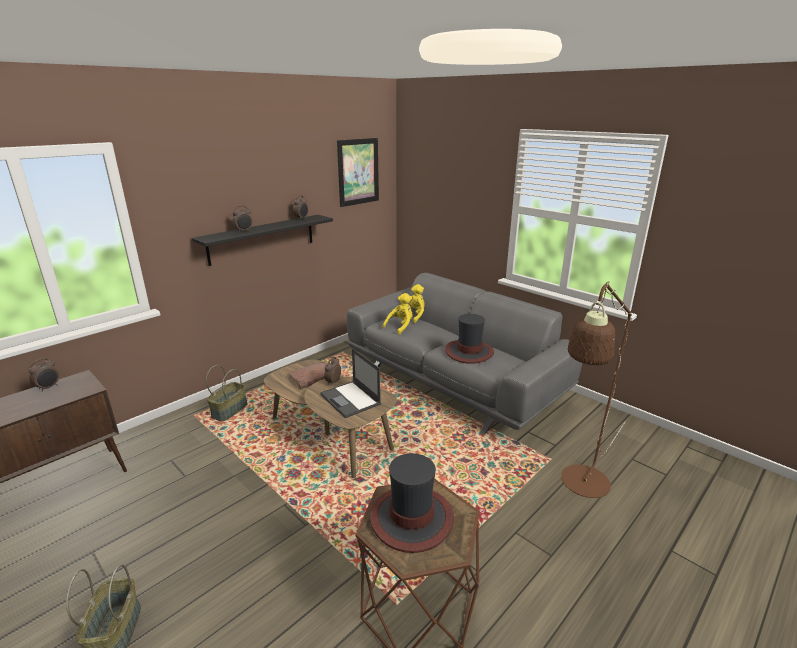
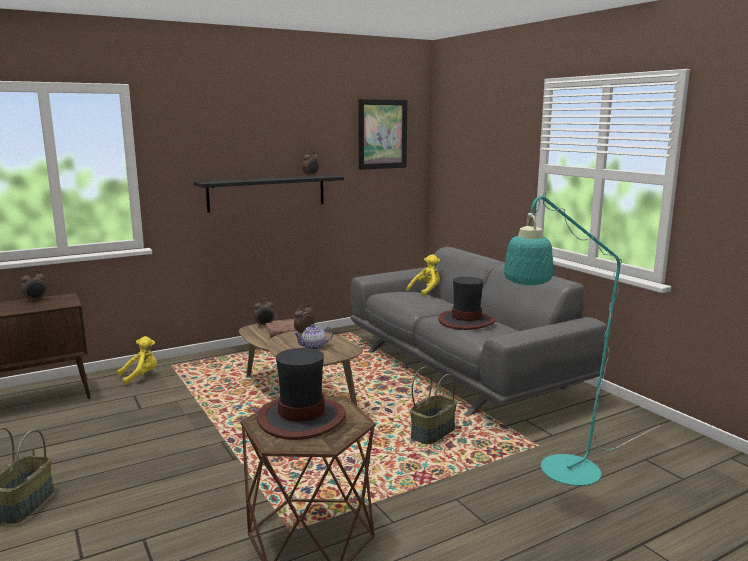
camera: 15 degrees right, 10 degrees down
basket [206,365,247,421] -> basket moved to [410,367,457,444]
alarm clock [232,205,253,233] -> alarm clock moved to [253,299,274,327]
laptop [320,348,381,418] -> teapot [294,324,333,350]
yellow plush toy [382,293,413,335] -> yellow plush toy moved to [117,336,157,385]
brown floor lamp [561,281,632,498] -> turquoise floor lamp [504,193,660,486]

